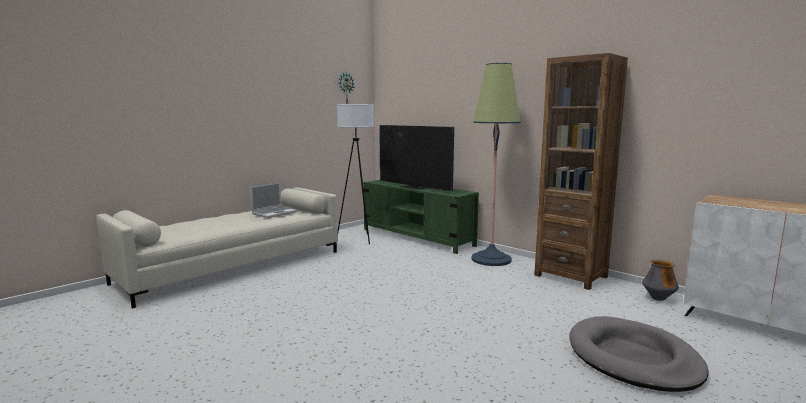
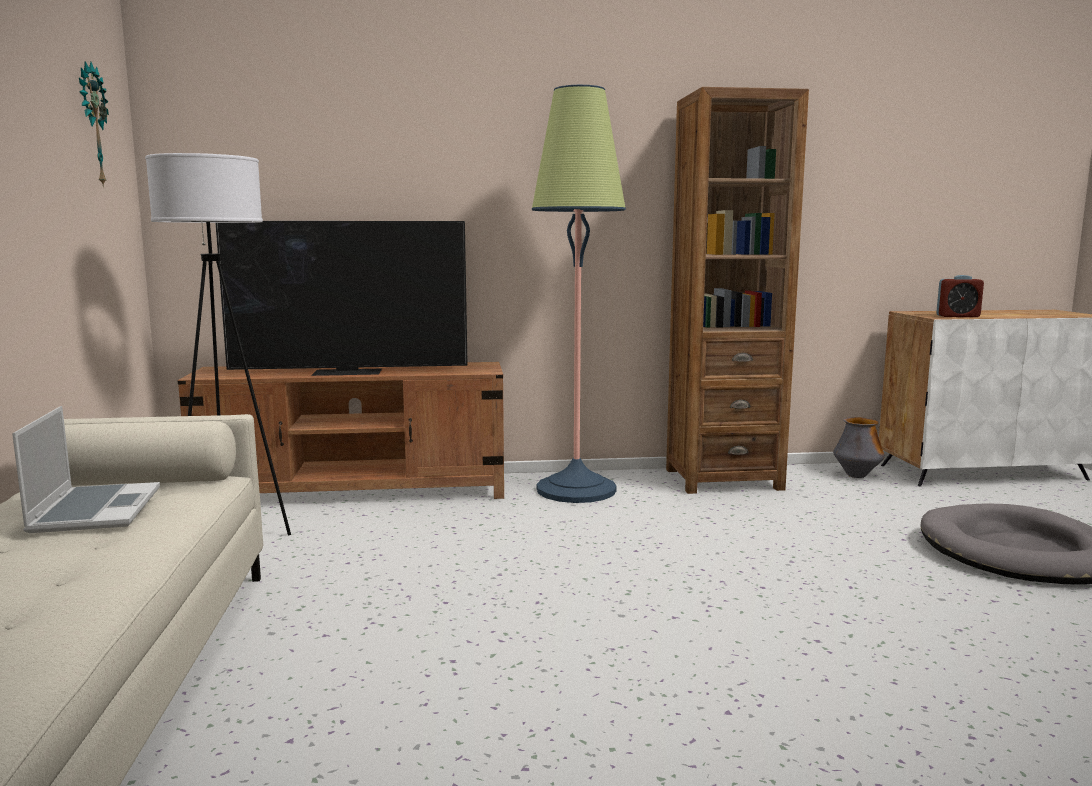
camera: 50 degrees left, 0 degrees up
green tv stand [363,180,479,254] -> brown tv stand [178,362,504,499]
none -> alarm clock [936,275,984,317]

